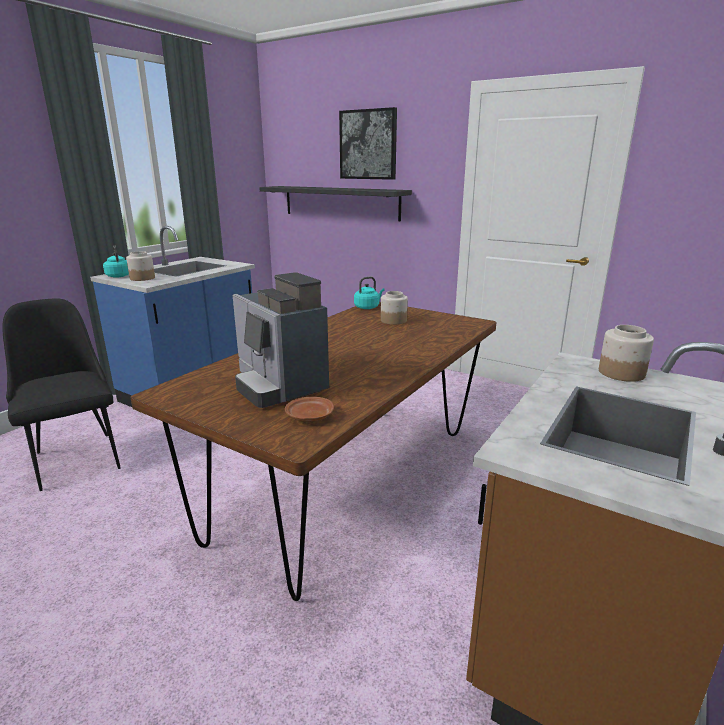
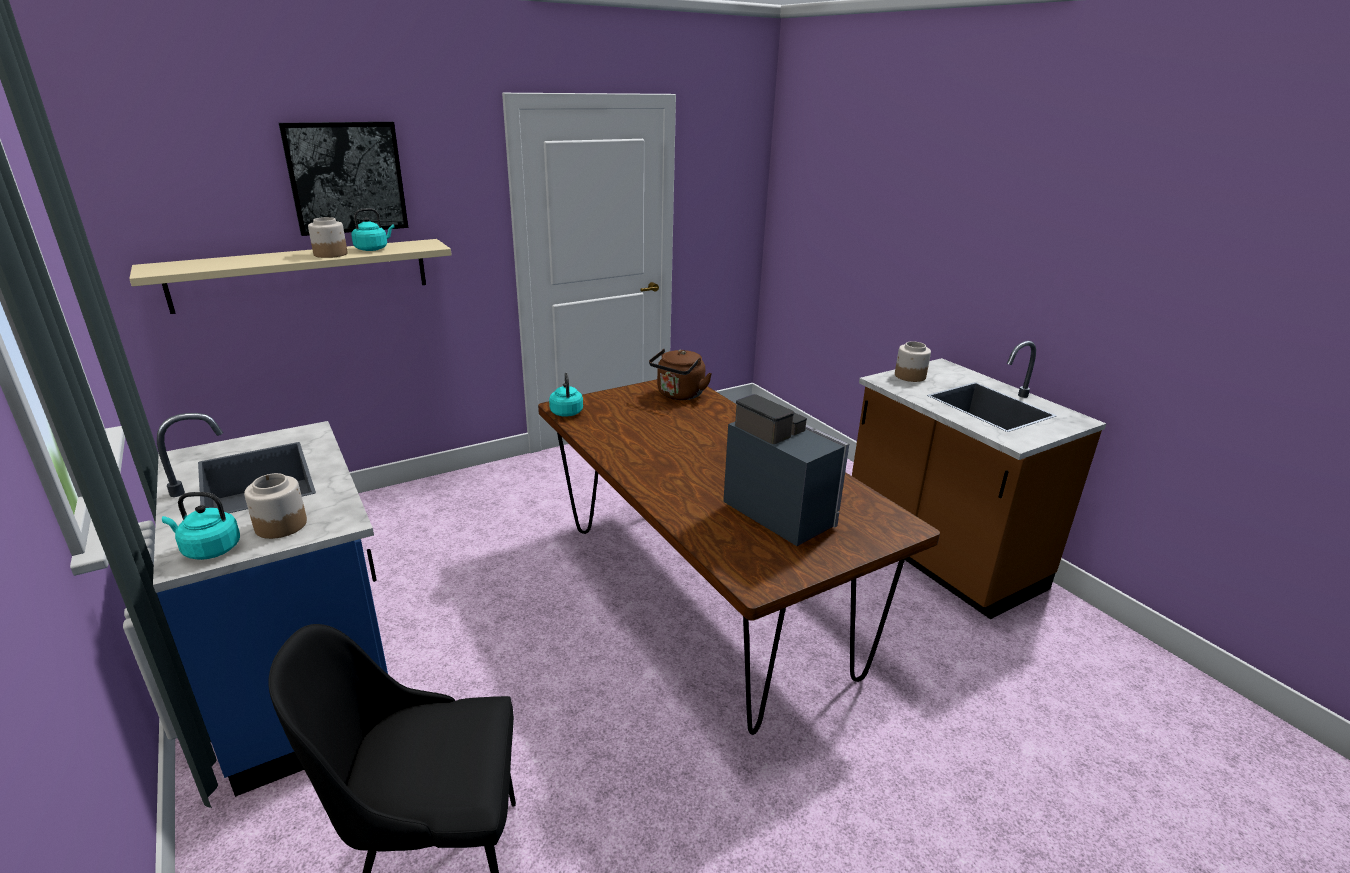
camera: 65 degrees left, 5 degrees up
coffee machine [233,272,329,408] -> coffee machine turned 120 degrees counterclockwise [723,394,849,546]
black shelf [259,186,412,221] -> beige shelf [129,239,452,314]
brown plate [285,397,334,421] -> none
jar [381,291,408,325] -> jar moved to [308,217,348,258]
none -> turquoise kettle [351,208,394,251]
none -> brown kettle [649,349,712,400]

